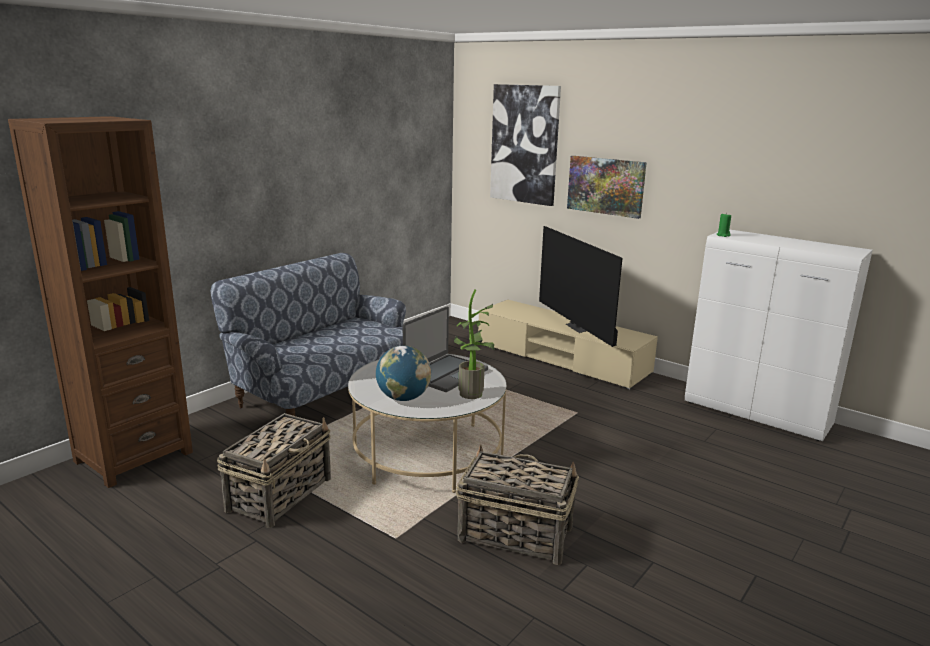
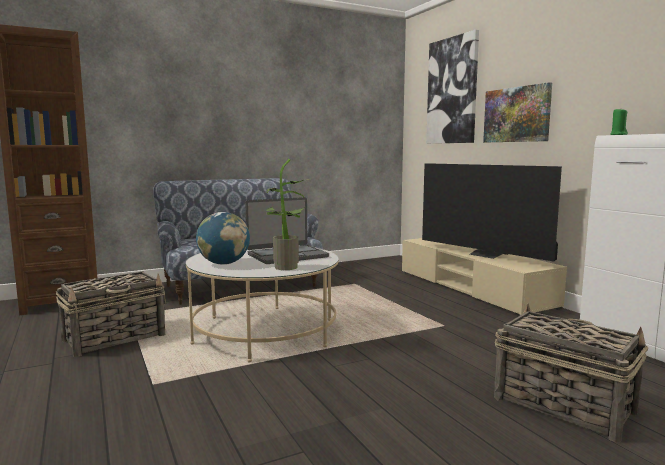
camera: 25 degrees right, 10 degrees down
basket [456,444,579,565] -> basket moved to [494,303,648,443]
television [539,226,622,347] -> television turned 45 degrees counterclockwise [422,163,562,262]

